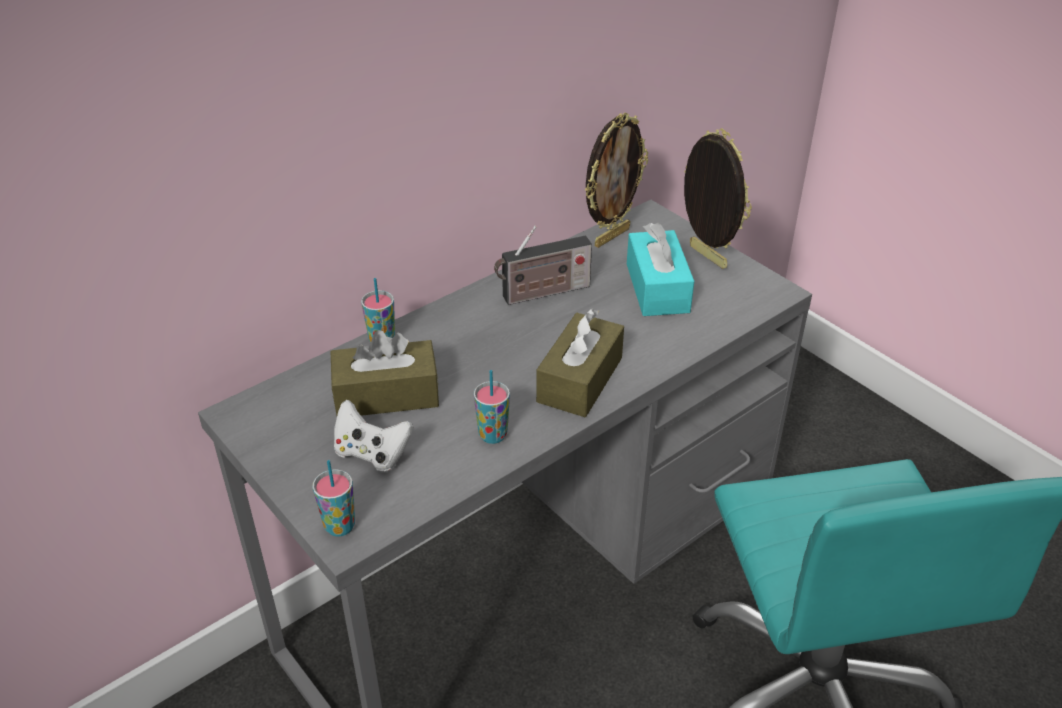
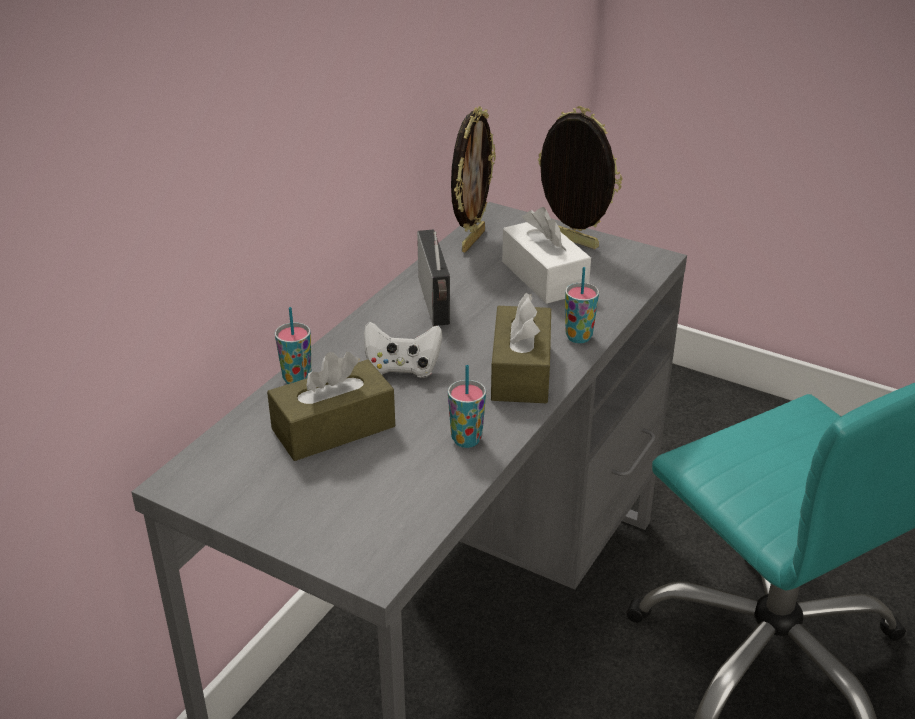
camera: 20 degrees left, 5 degrees down
cup [312,460,355,537] -> cup moved to [565,267,599,343]
white game controller [334,400,414,471] -> white game controller moved to [364,322,442,378]
radio [494,226,592,305] -> radio turned 60 degrees counterclockwise [417,230,450,326]
turquoise tissue box [627,223,694,316] -> white tissue box [502,207,591,304]

